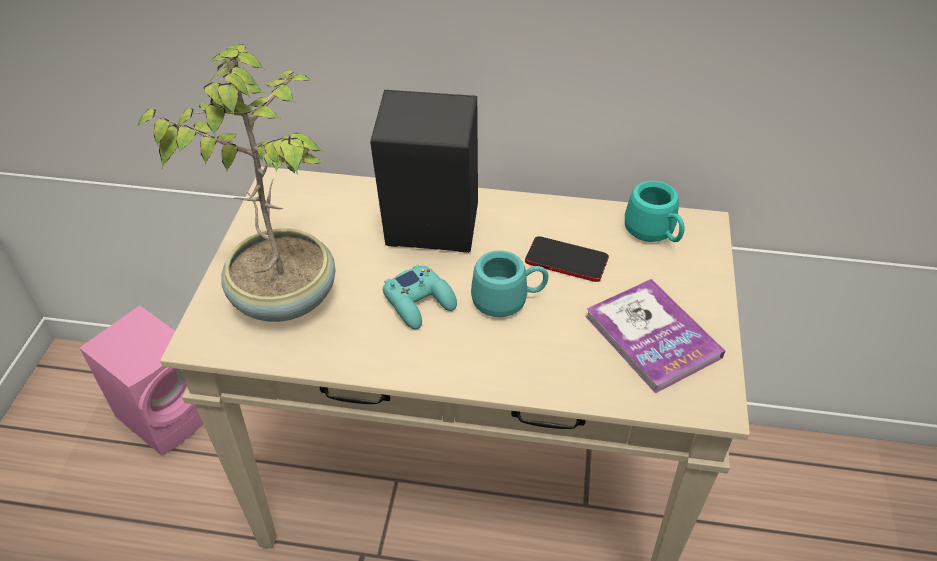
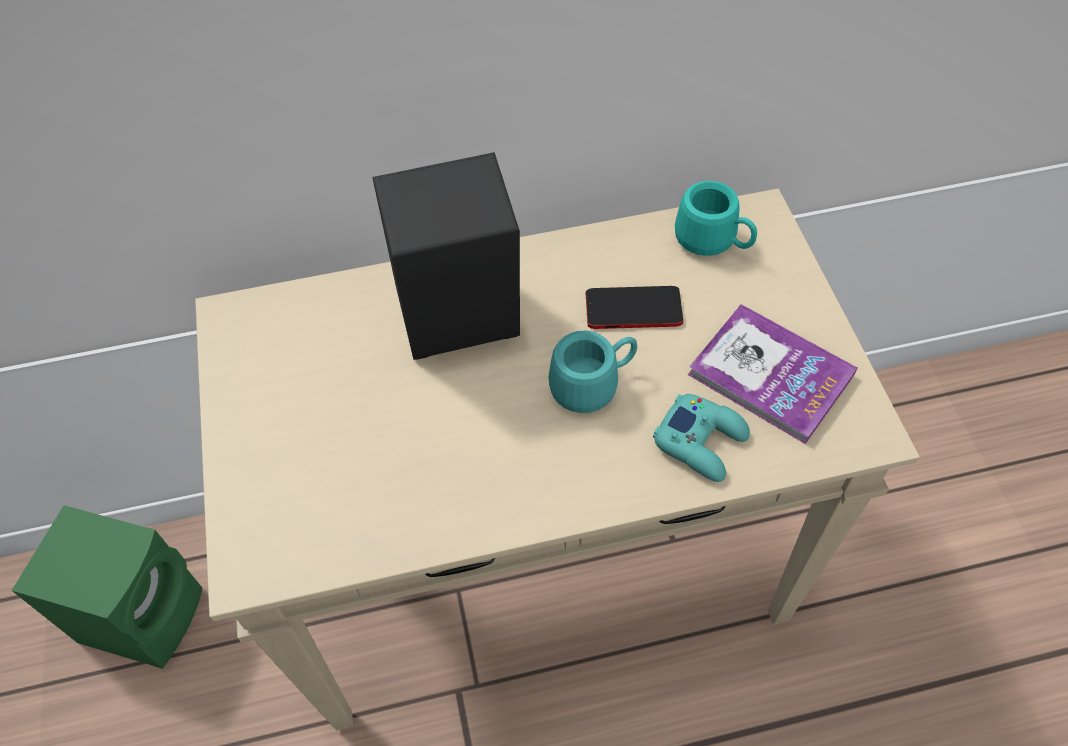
camera: 20 degrees left, 10 degrees up
pink speaker [80,305,203,456] -> green speaker [12,505,203,669]
potted plant [137,44,336,322] -> none
turquoise game controller [383,264,457,329] -> turquoise game controller moved to [653,394,750,482]

